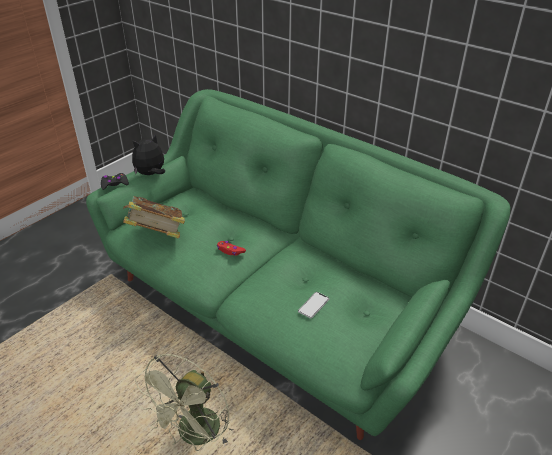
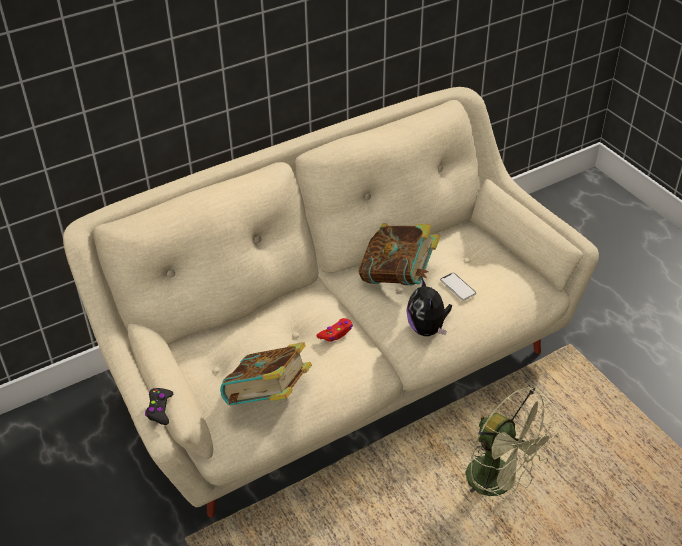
camera: 70 degrees left, 5 degrees up
green sofa [86,89,510,440] -> beige sofa [63,87,599,518]
plush toy [132,134,165,175] -> plush toy moved to [406,277,452,336]
none -> book [359,223,440,285]

